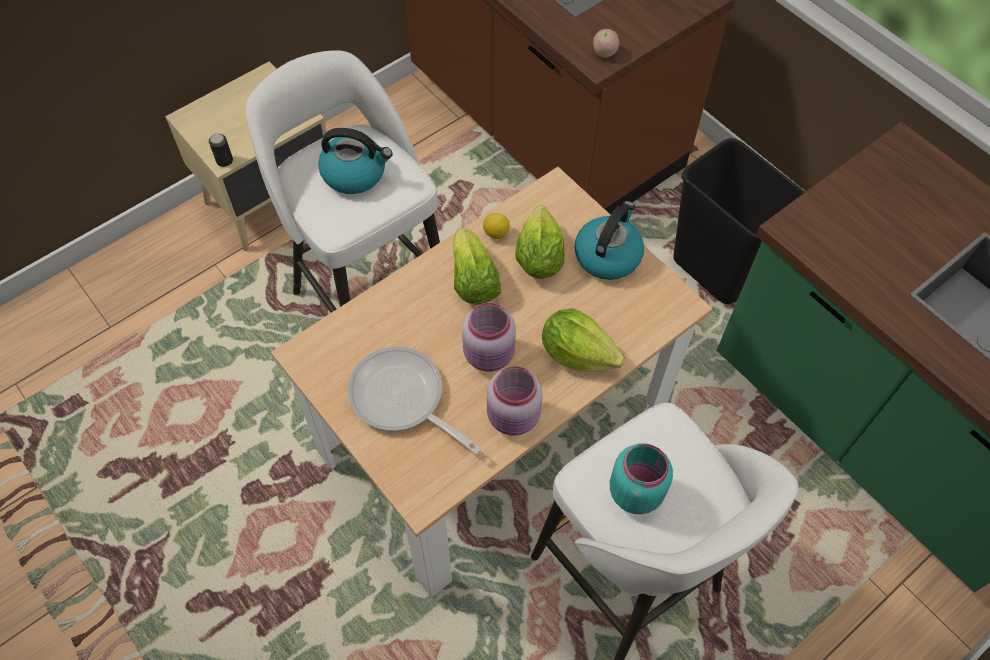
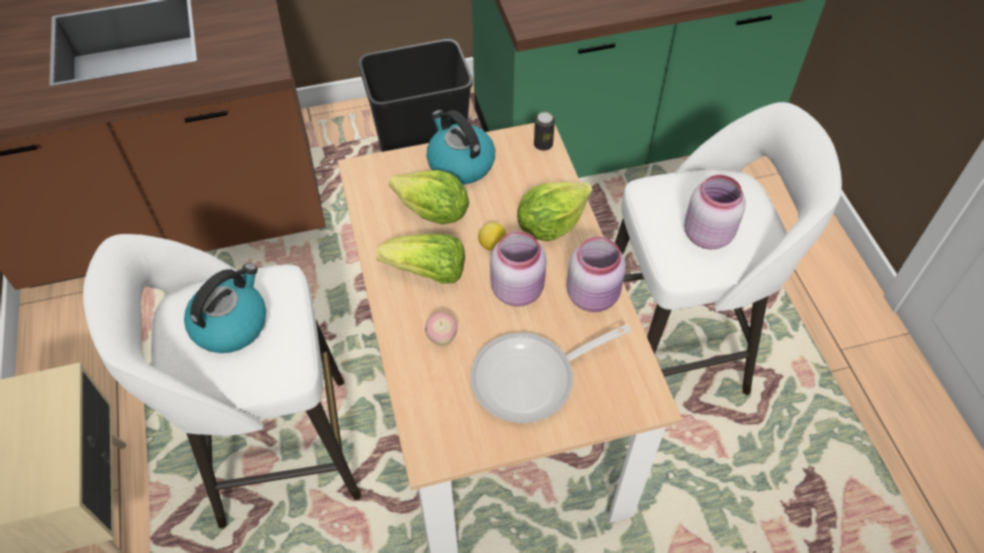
camera: 65 degrees left, 5 degrees down
can [209,133,233,167] -> can moved to [534,112,555,151]
lemon [483,213,510,239] -> lemon moved to [478,222,506,251]
apple [593,29,619,58] -> apple moved to [425,312,458,346]
turquoise jar [610,443,673,514] -> pink jar [684,175,746,249]

